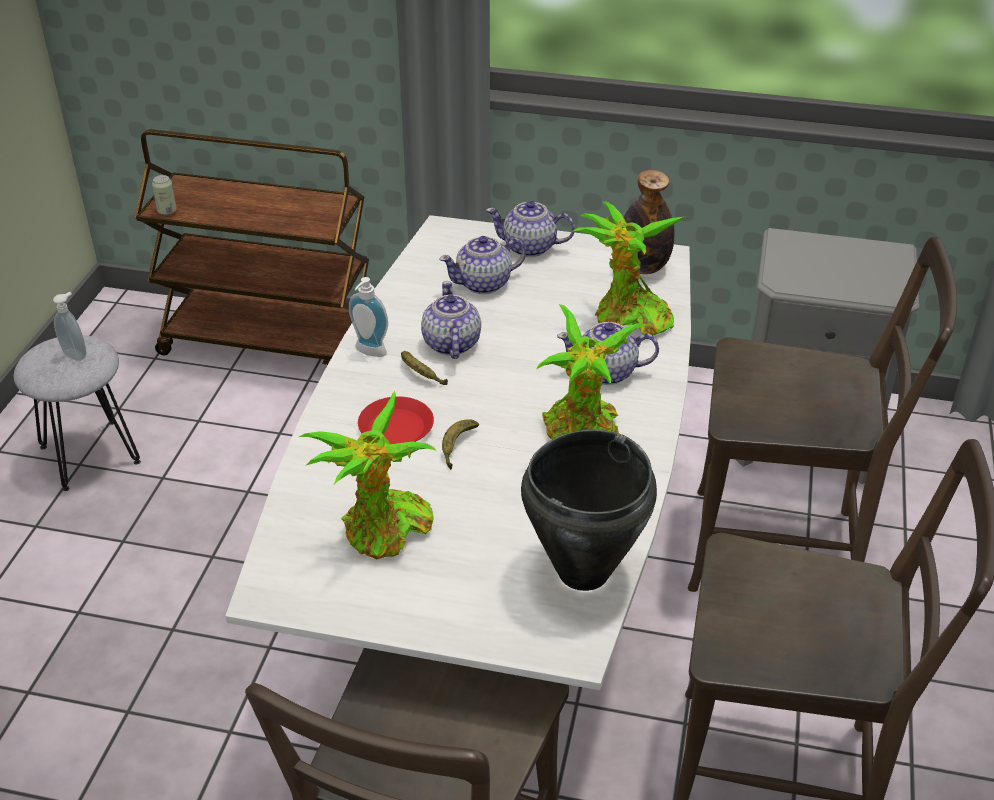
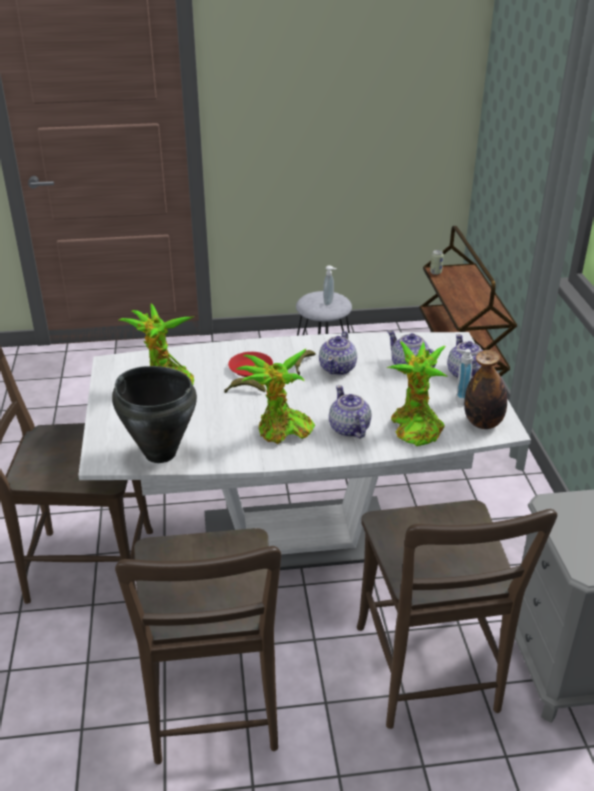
camera: 70 degrees right, 5 degrees down
soap dispenser [349,277,388,357] -> soap dispenser moved to [455,349,473,406]
teapot [421,281,481,359] -> teapot turned 135 degrees clockwise [319,331,357,375]

